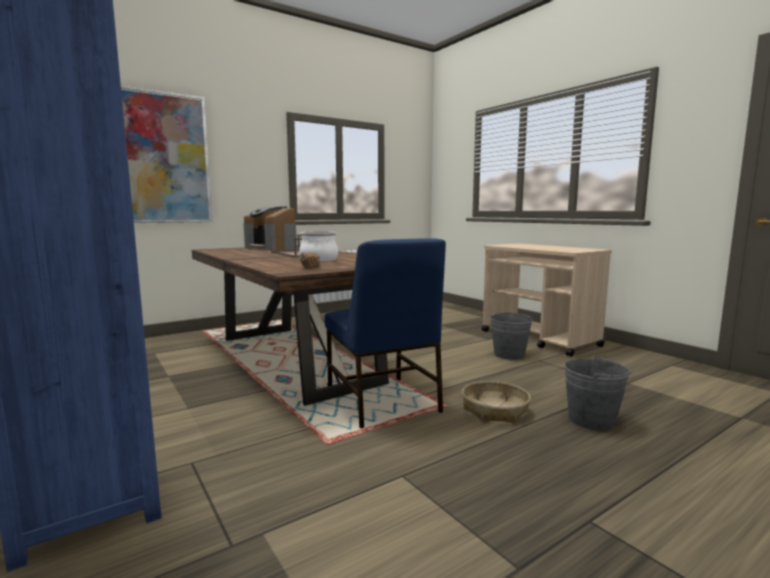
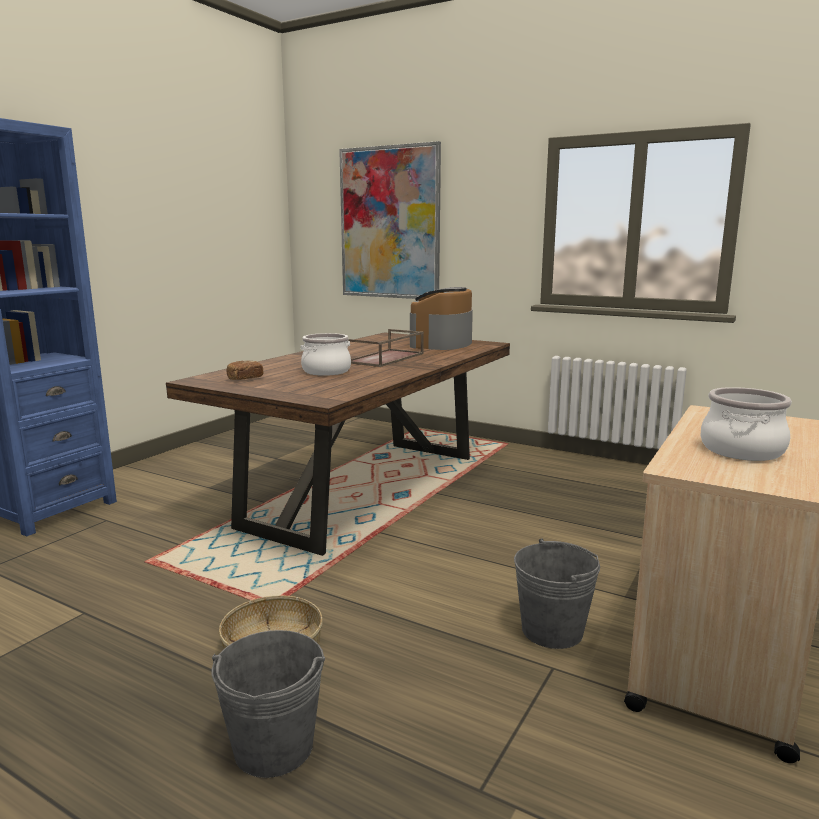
camera: 65 degrees right, 5 degrees up
blue chair [325,238,446,428] -> none
none -> cooking pot [701,387,792,461]

